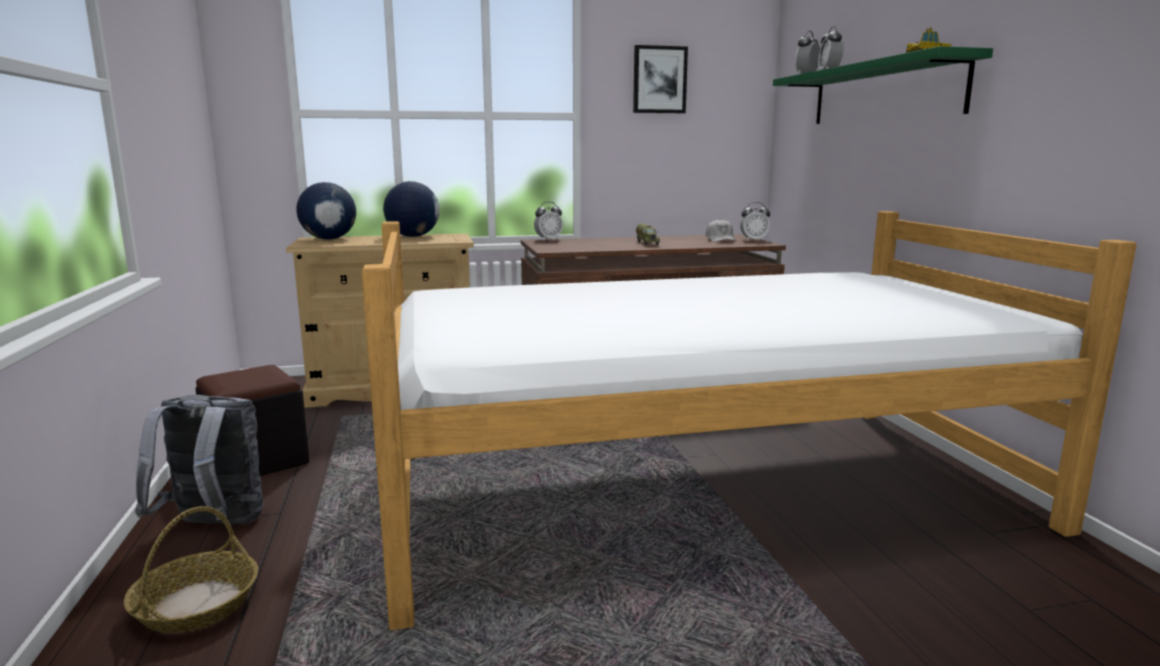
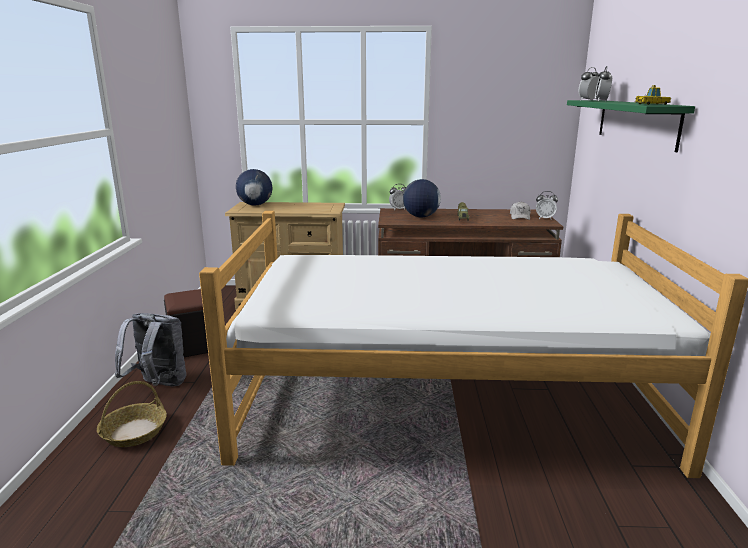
camera: 15 degrees right, 5 degrees up
globe [383,181,440,237] -> globe moved to [403,179,441,217]
picture [633,45,688,113] -> none

